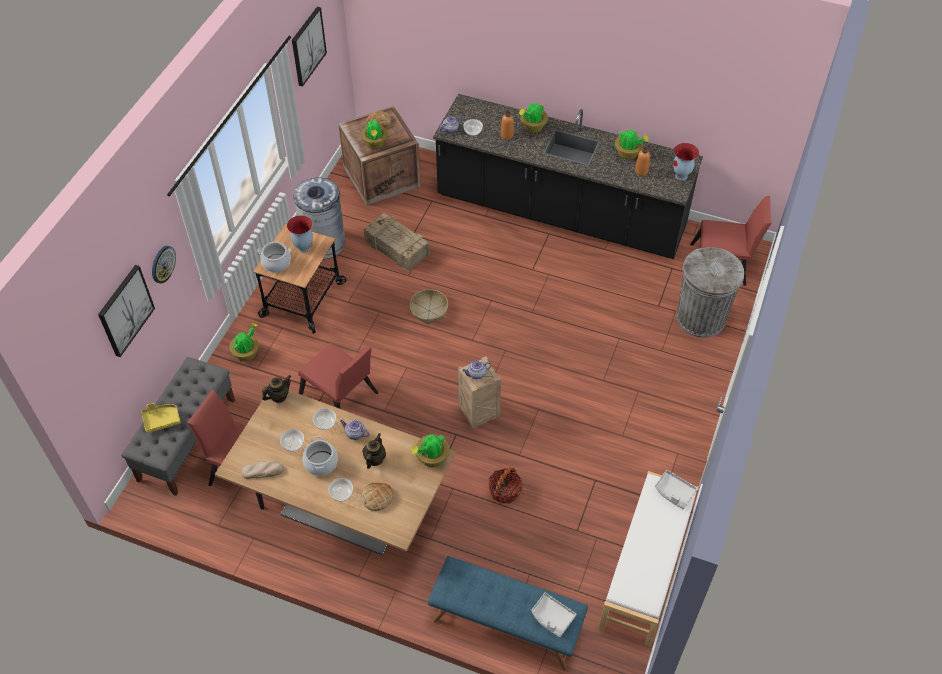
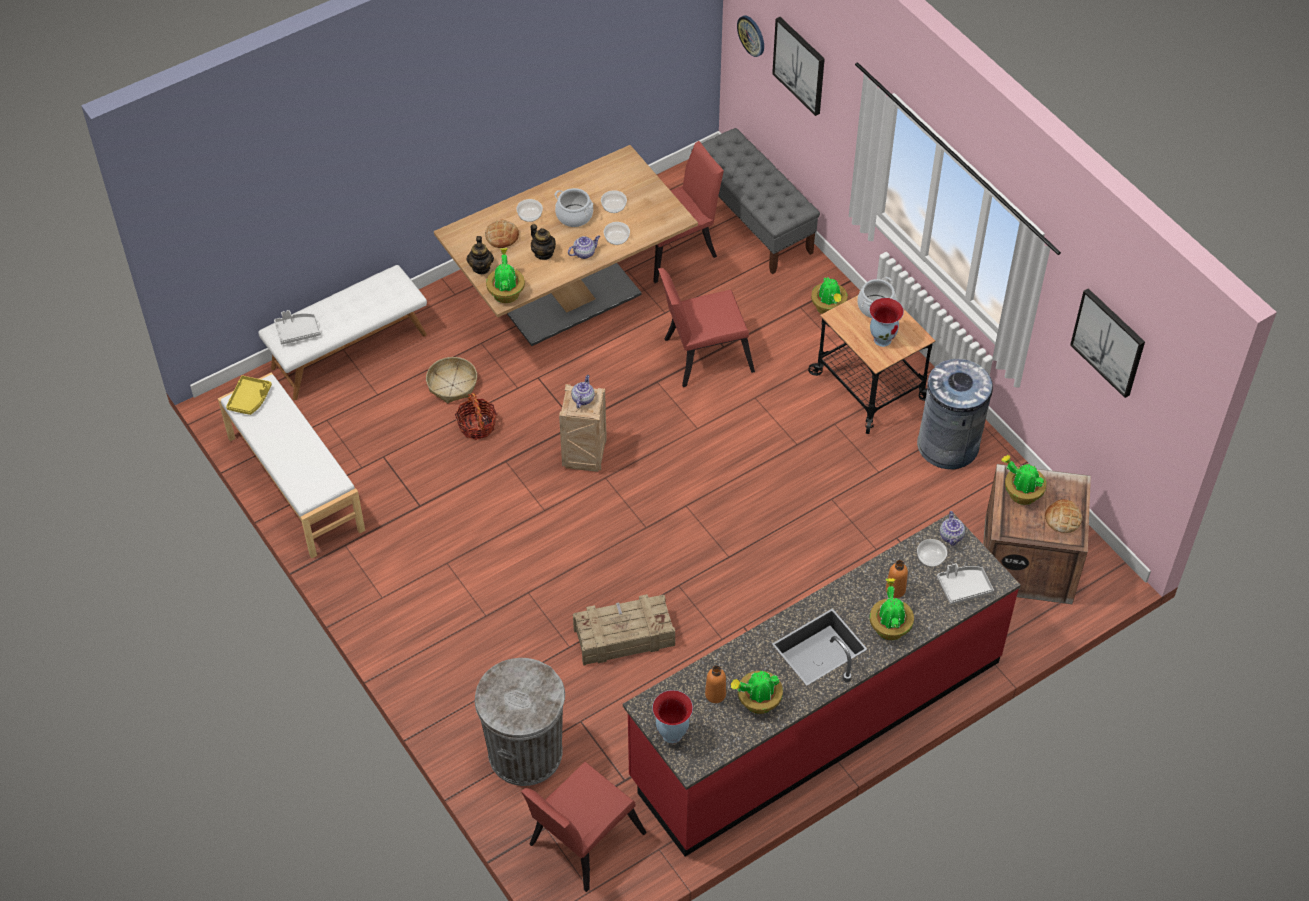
camera: 125 degrees right, 0 degrees up
yellow tray [141,403,181,433] -> yellow tray moved to [226,375,272,415]
wall clock [152,246,176,284] -> wall clock moved to [737,16,764,57]
bread [242,461,284,479] -> none
teapot [262,375,291,403] -> teapot moved to [466,236,494,274]
crate [364,213,430,272] -> crate moved to [573,594,675,666]
basket [410,289,448,325] -> basket moved to [426,357,477,403]
blue bench [428,556,588,670] -> white bench [258,265,427,400]
black counter [433,94,703,259] -> red counter [623,513,1021,857]
grey tray [655,470,697,509] -> grey tray moved to [937,563,994,604]

